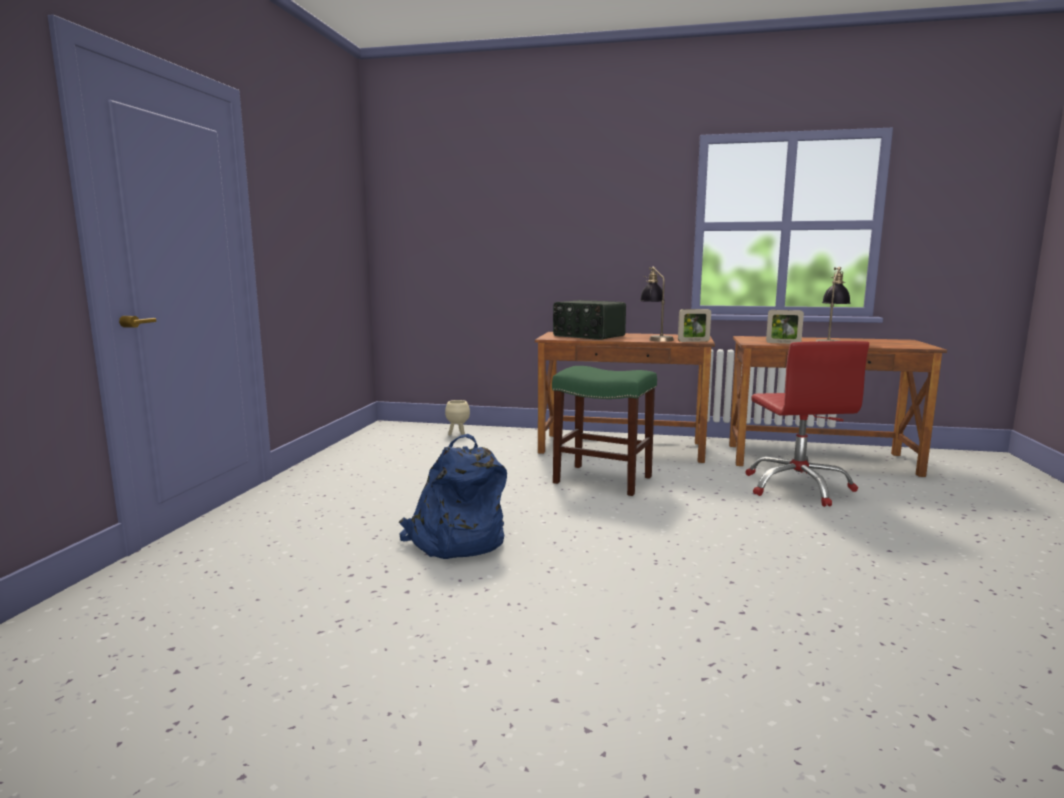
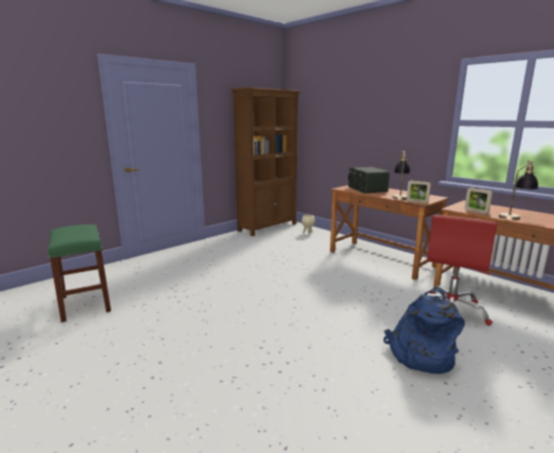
camera: 35 degrees right, 5 degrees up
blue backpack [399,434,507,559] -> blue backpack moved to [384,289,465,374]
green stool [552,366,657,496] -> green stool moved to [48,225,111,322]
none -> brown bookcase [231,87,301,236]

